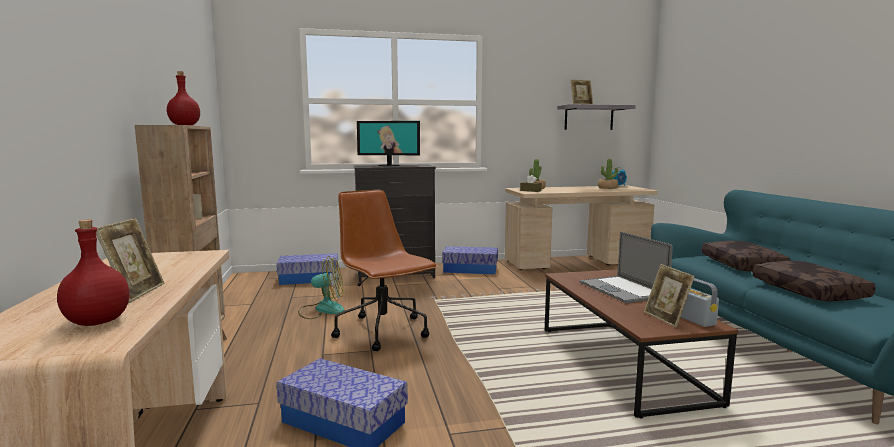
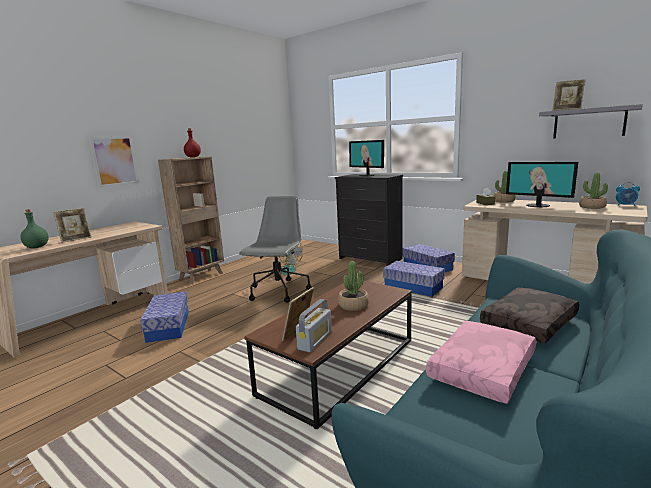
camera: 50 degrees right, 5 degrees up
red bottle [57,220,130,326] -> green bottle [20,209,49,248]
storage box [276,253,338,285] -> storage box moved to [383,261,445,297]
brown office chair [331,190,438,351] -> grey office chair [239,196,312,303]
laptop [580,231,673,303] -> potted plant [338,261,369,311]
brown pillow [752,261,876,302] -> pink pillow [426,321,536,404]
none -> picture [89,136,139,187]
none -> monitor [506,162,578,207]

